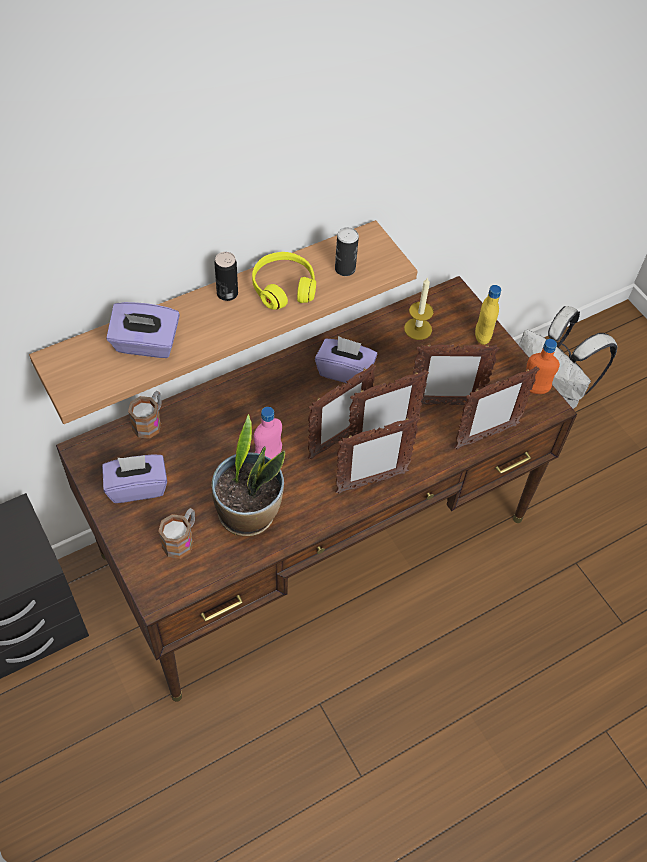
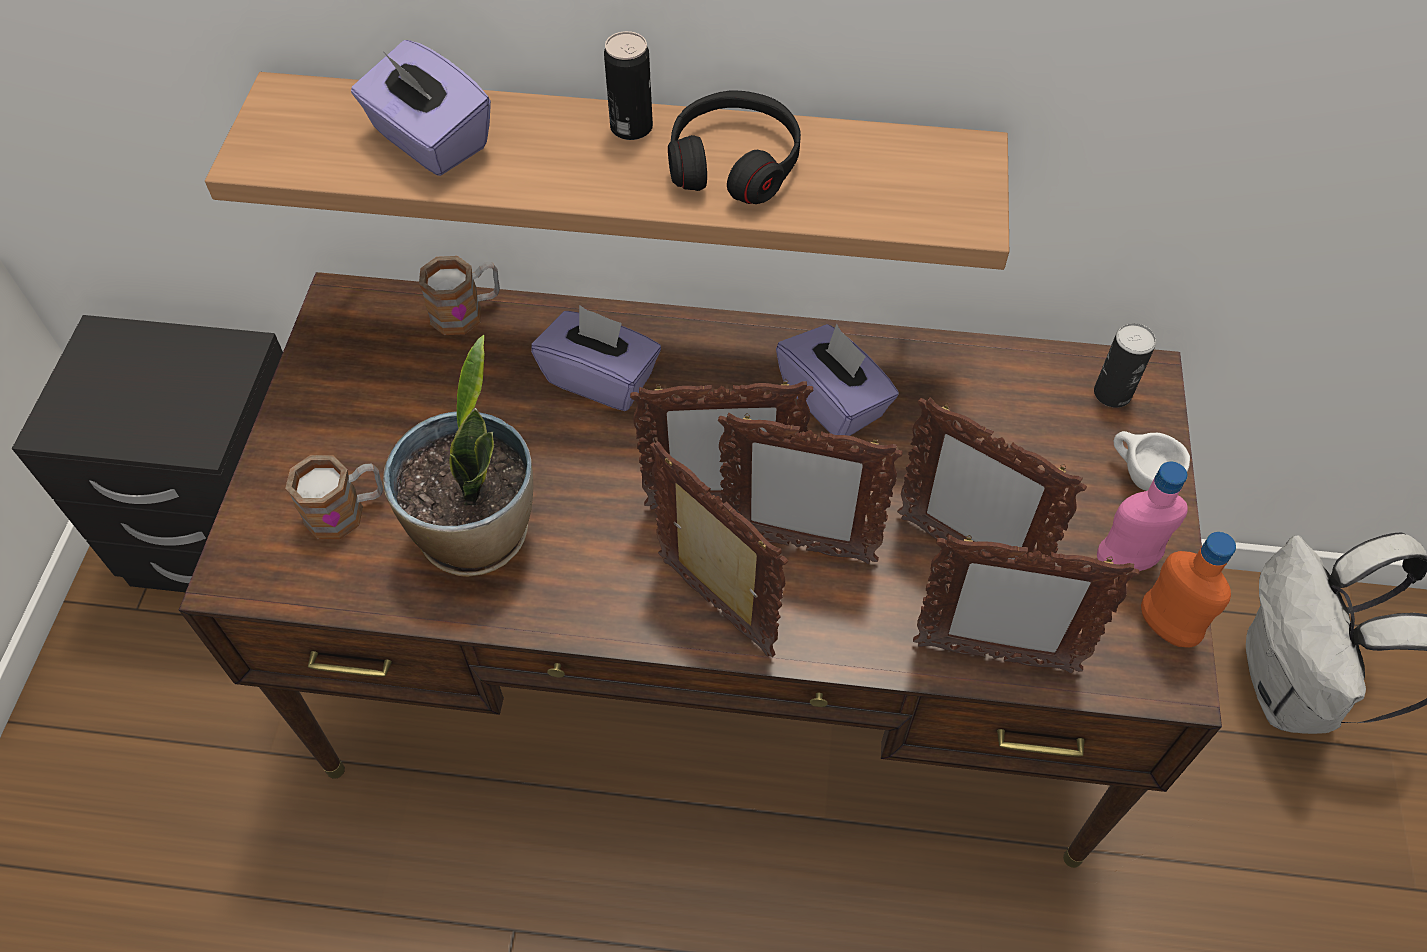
camera: 40 degrees right, 0 degrees up
purple tissue box [102,455,167,503] -> purple tissue box moved to [531,305,661,411]
yellow headphones [252,252,316,310] -> black headphones [668,90,801,204]
pink bottle [254,407,282,459] -> pink bottle moved to [1097,462,1188,571]
can [335,227,359,276] -> can moved to [1094,323,1156,408]
picture frame [335,416,420,494] -> picture frame turned 150 degrees counterclockwise [650,441,788,657]
candle [404,277,434,340] -> none
yellow bottle [475,285,501,345] -> white cup [1114,431,1190,491]

